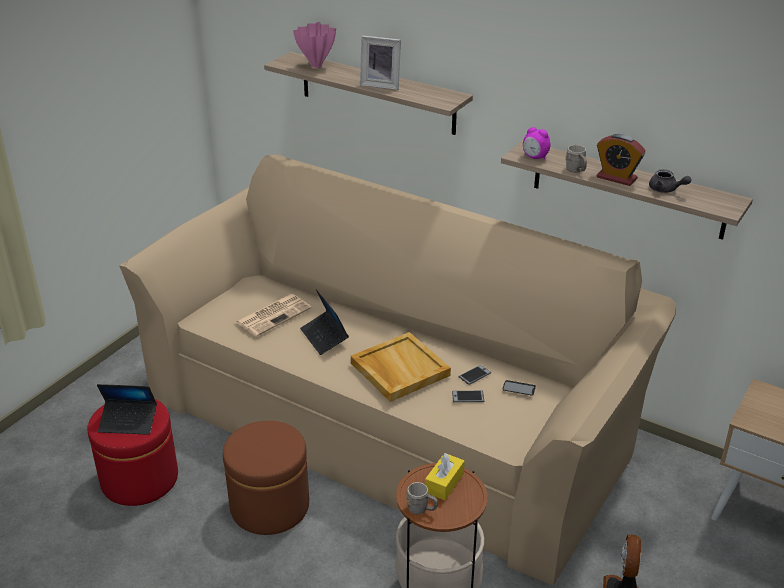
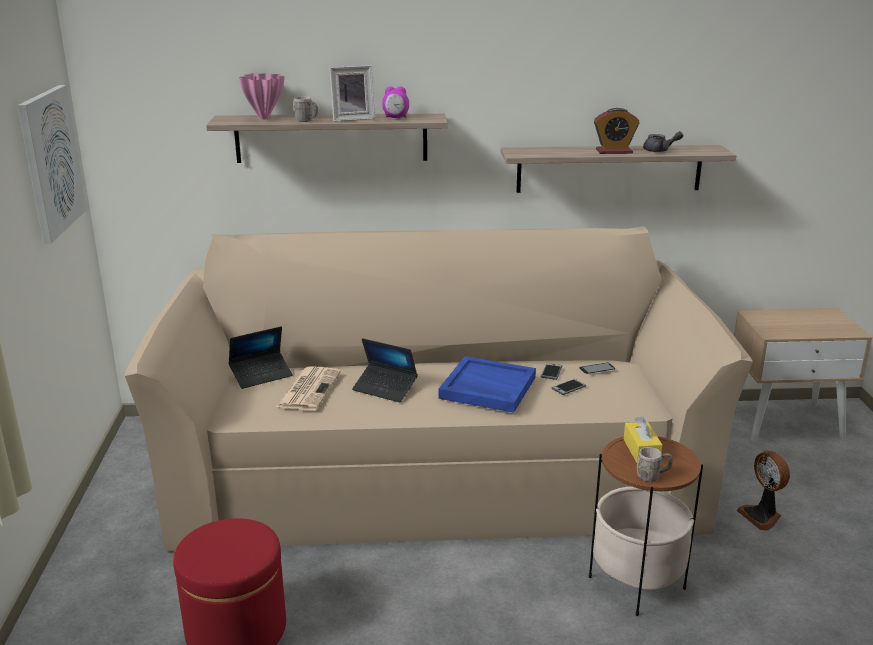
camera: 35 degrees left, 10 degrees down
laptop [97,384,157,435] -> laptop moved to [229,326,293,389]
brown ottoman [223,421,309,535] -> none
beige tray [351,332,451,402] -> blue tray [438,356,536,413]
alarm clock [523,127,550,159] -> alarm clock moved to [382,86,409,118]
grey mug [566,145,587,173] -> grey mug moved to [293,96,318,122]
none -> picture [18,85,87,244]

